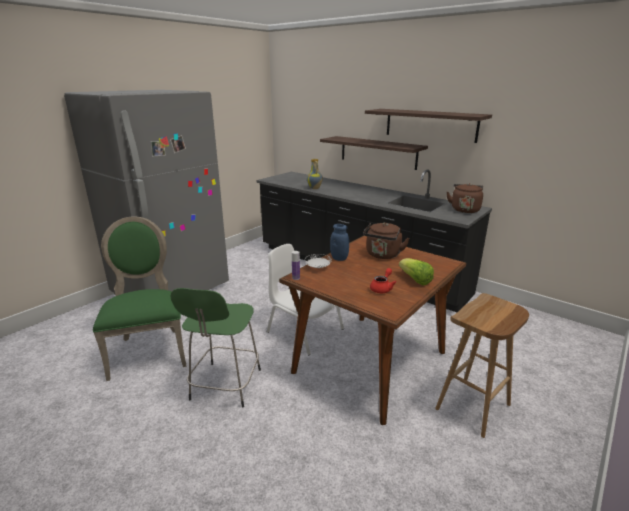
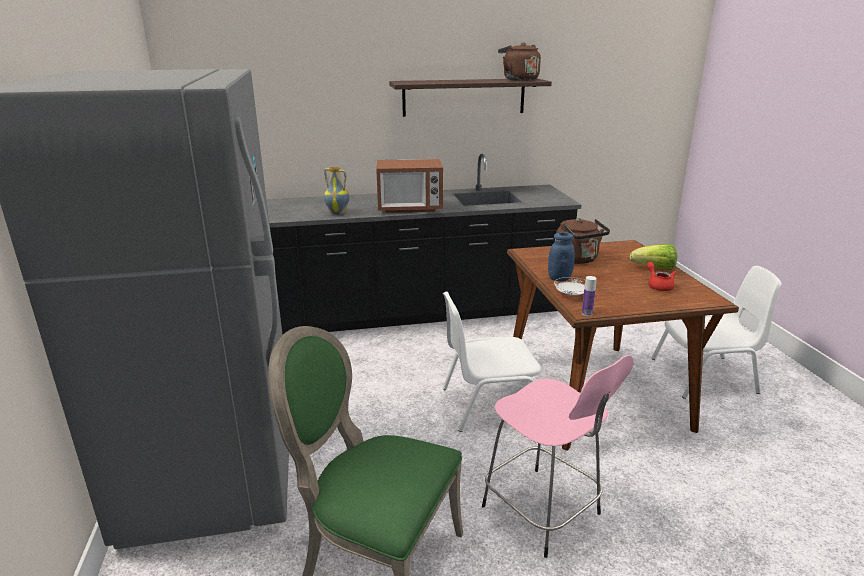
camera: 50 degrees left, 0 degrees up
green stool [170,288,261,408] -> pink stool [482,355,634,558]
shelf [320,136,428,170] -> none
brown stool [435,293,529,438] -> white chair [651,266,781,399]
brown kettle [447,183,483,213] -> brown kettle moved to [498,42,541,81]
none -> microwave [376,159,443,213]

